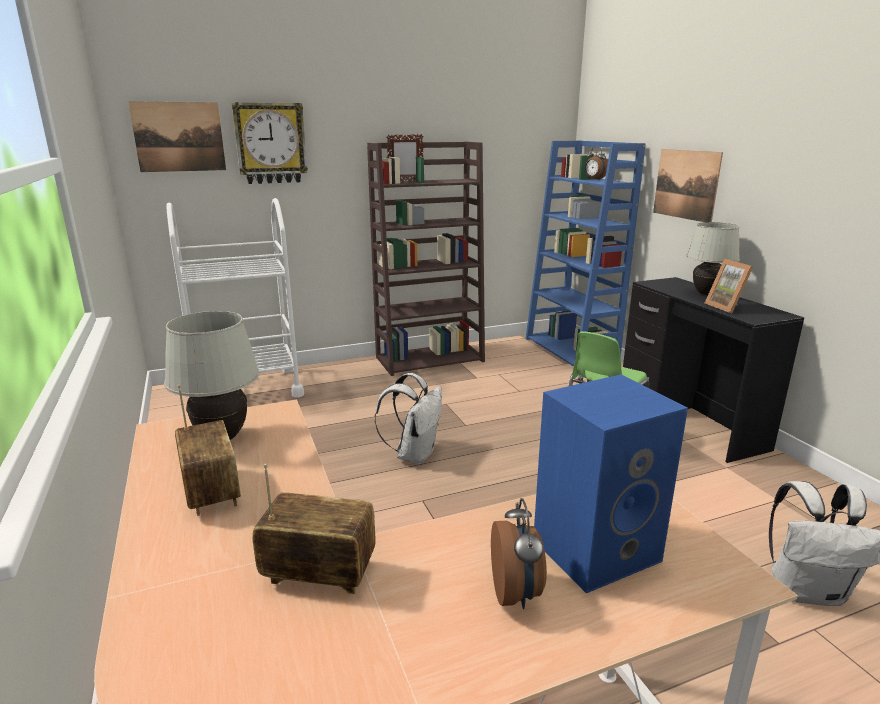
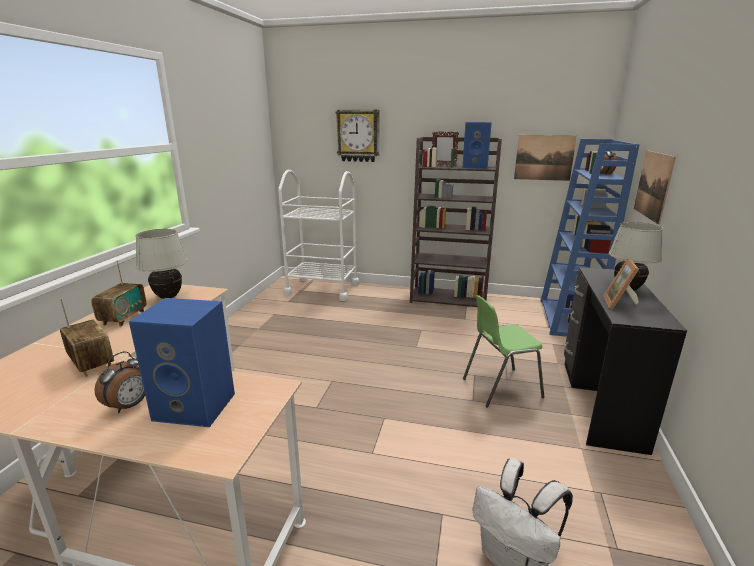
camera: 35 degrees right, 0 degrees up
picture [128,101,226,172] -> picture moved to [514,135,577,181]
white backpack [375,373,442,464] -> none
none -> blue speaker [462,122,492,169]

